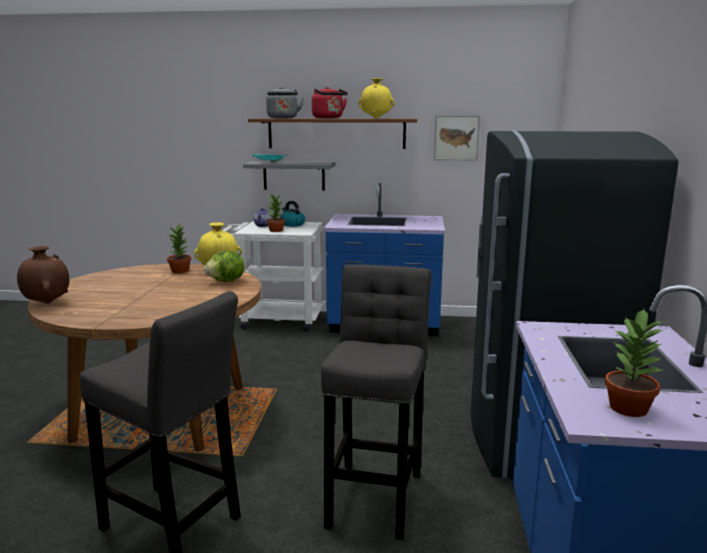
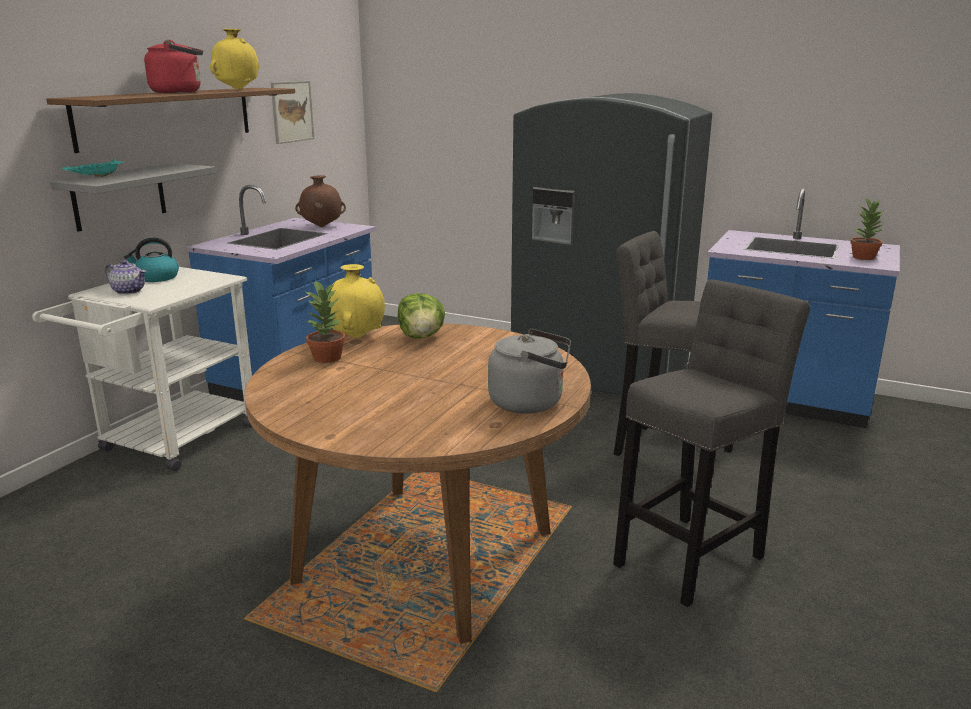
camera: 70 degrees left, 5 degrees up
brown vase [17,246,69,304] -> brown vase moved to [295,175,346,227]
grey kettle [266,87,304,118] -> grey kettle moved to [488,329,571,414]
potted plant [267,195,285,232] -> none

